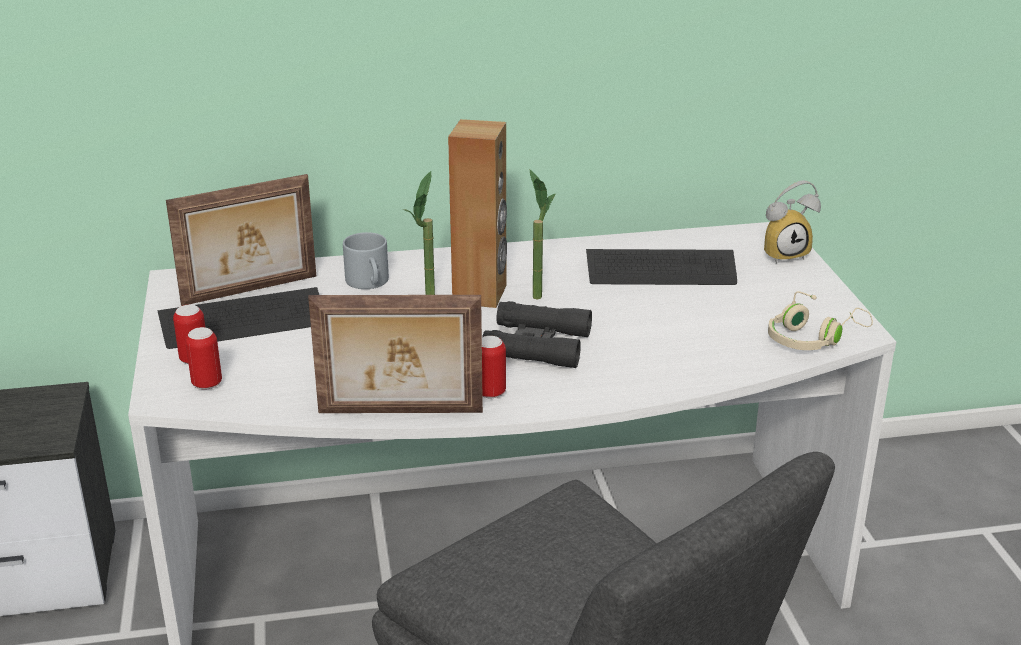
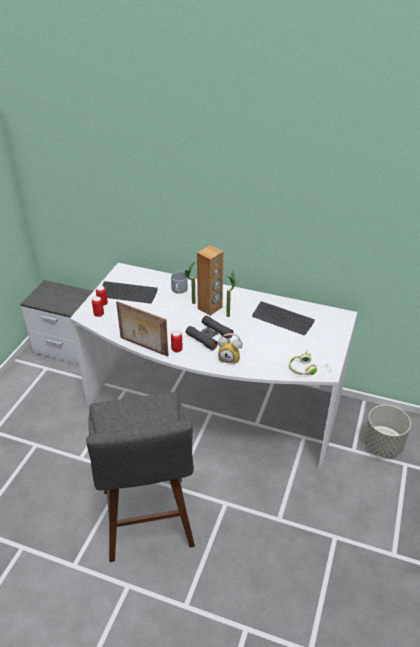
camera: 30 degrees right, 10 degrees up
picture frame [166,174,316,306] -> none
alarm clock [764,180,821,264] -> alarm clock moved to [218,333,243,365]
none -> grey planter [363,405,411,457]

